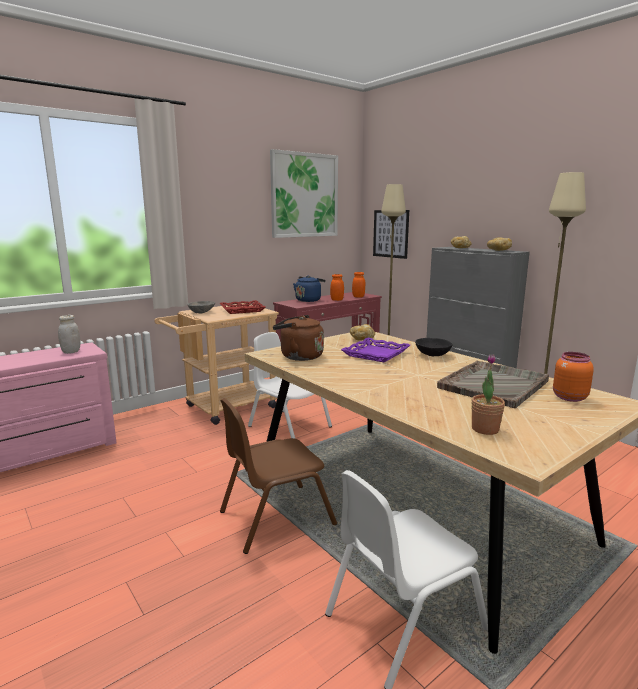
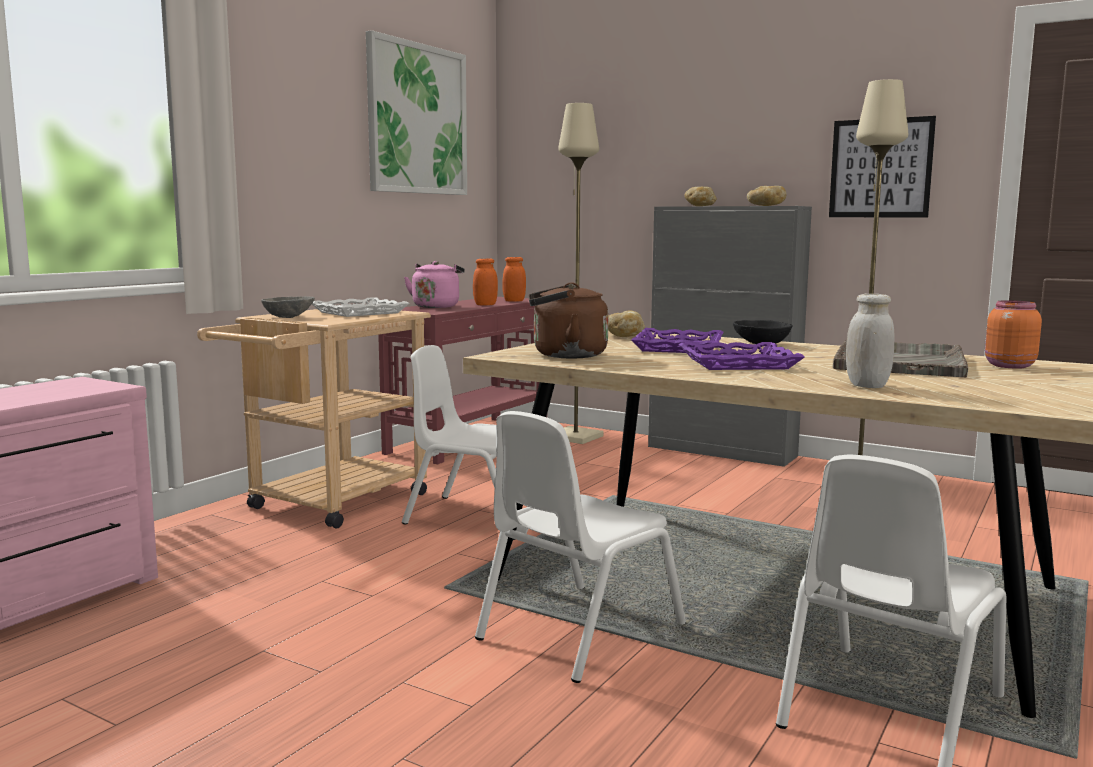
camera: 20 degrees left, 5 degrees down
white jar [58,315,81,354] -> white jar moved to [846,294,894,388]
red tray [219,300,266,314] -> white tray [312,297,410,317]
brown chair [220,398,337,554] -> white chair [475,411,686,683]
blue kettle [293,276,326,302] -> pink kettle [404,261,465,308]
picture [373,210,409,259] -> picture moved to [829,116,936,217]
potted plant [471,354,505,435] -> none
none -> purple tray [678,342,805,370]

